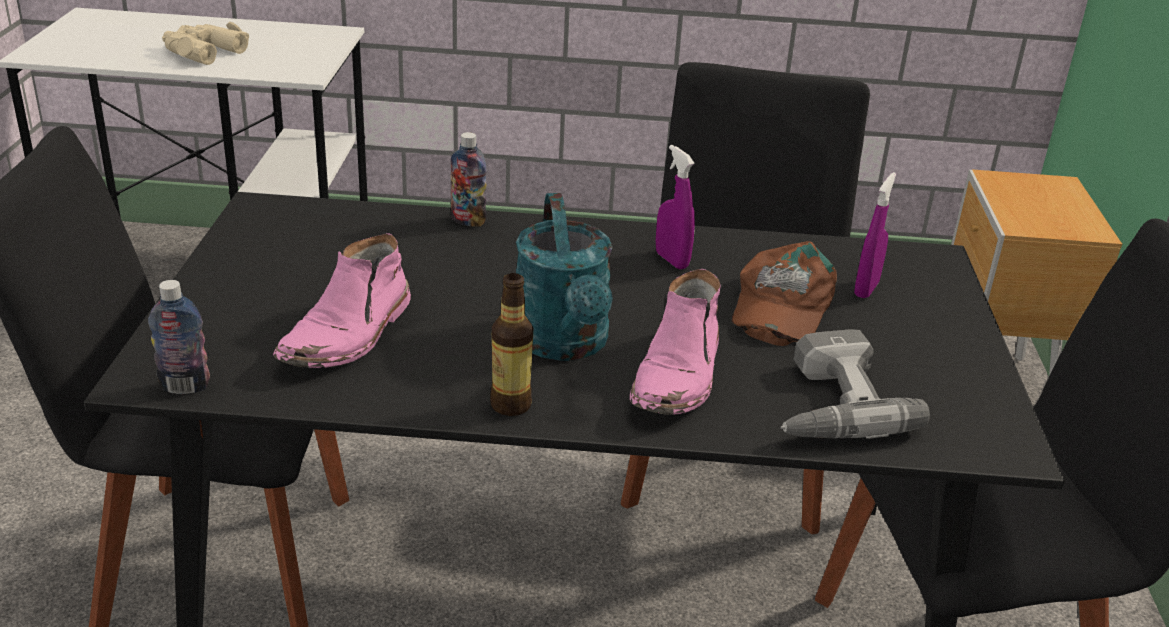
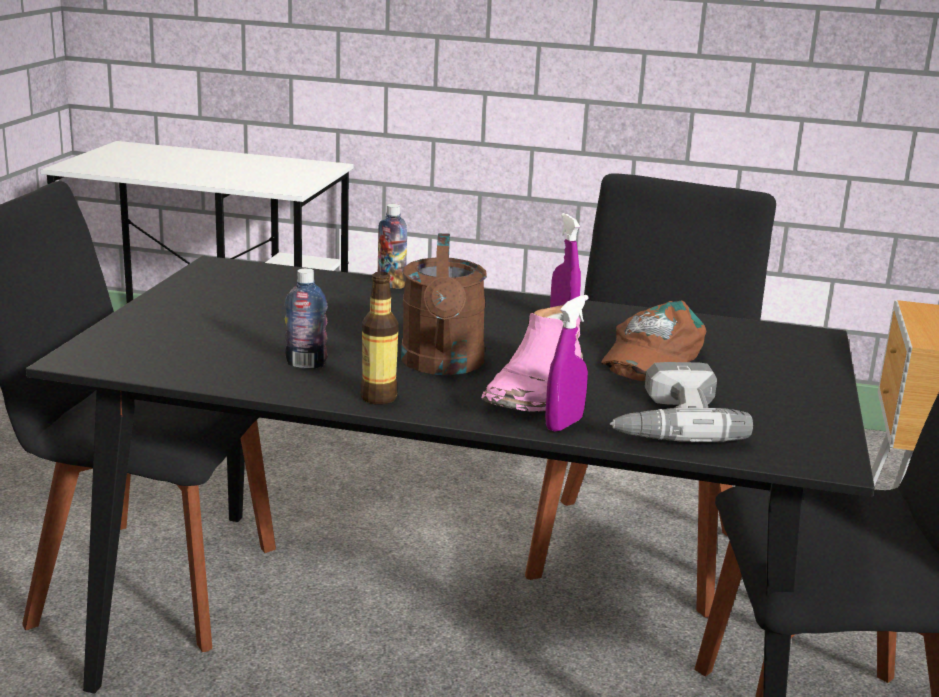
camera: 10 degrees right, 10 degrees down
bottle [148,280,210,394] -> bottle moved to [285,268,328,369]
beige binoculars [162,22,249,65] -> none
pink boot [273,233,411,368] -> none
turquoise watering can [516,193,613,361] -> brown watering can [401,233,487,375]
purple spray bottle [854,172,896,298] -> purple spray bottle moved to [545,295,589,432]

